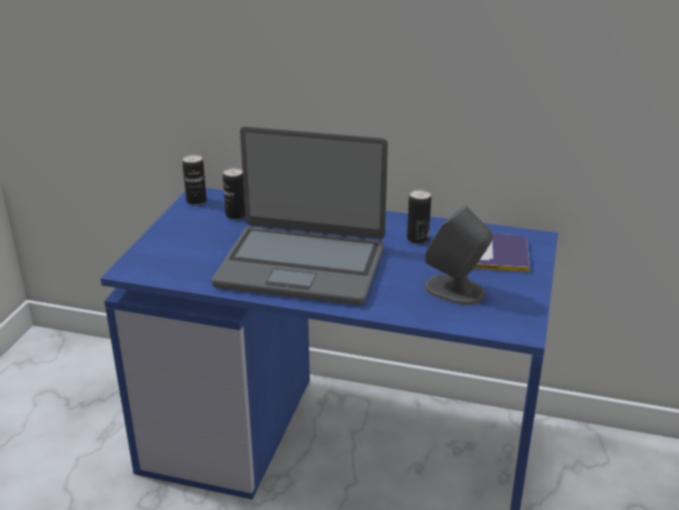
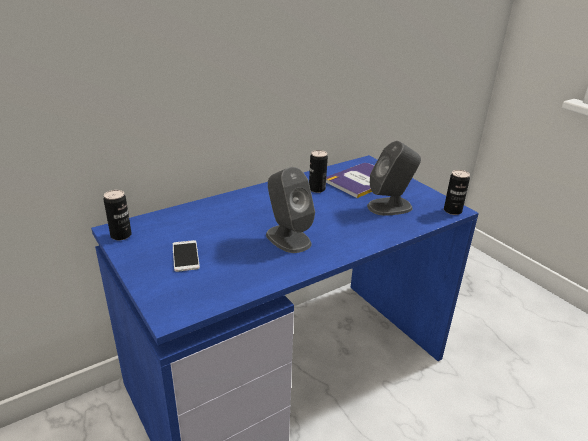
camera: 50 degrees left, 0 degrees up
laptop [212,126,388,305] -> grey speaker [266,167,315,253]
can [223,168,245,220] -> can moved to [444,170,470,215]
none -> phone [173,240,200,272]

